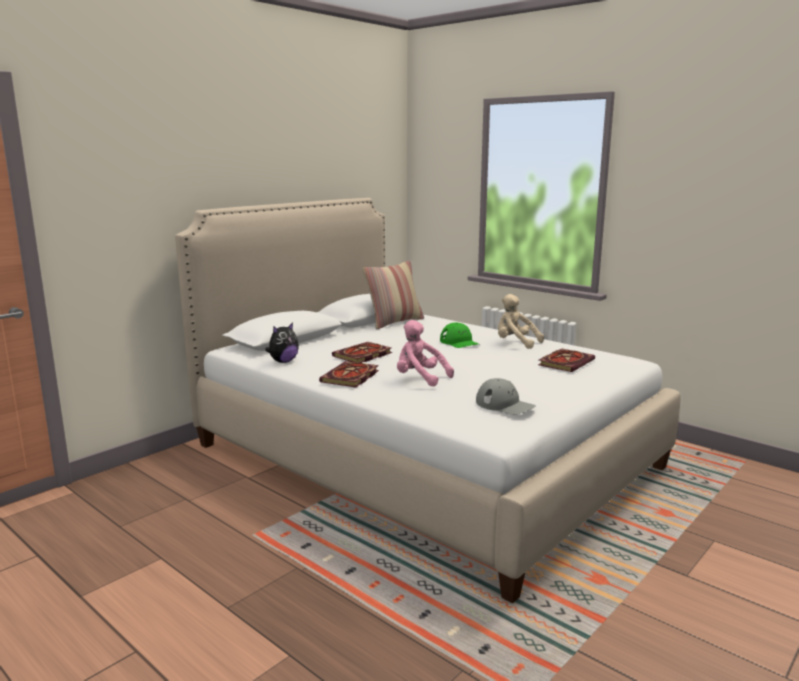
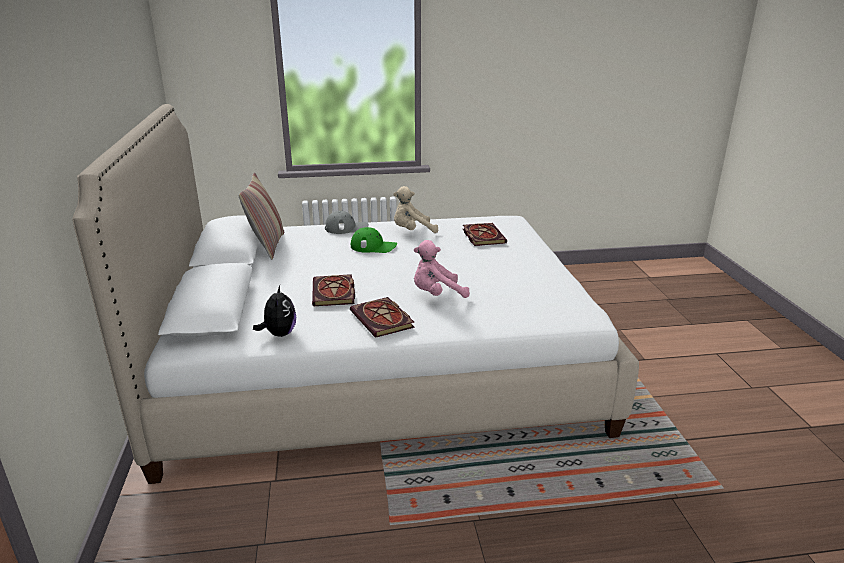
camera: 50 degrees left, 10 degrees up
grey cap [476,378,536,415] -> grey cap moved to [325,211,369,234]

